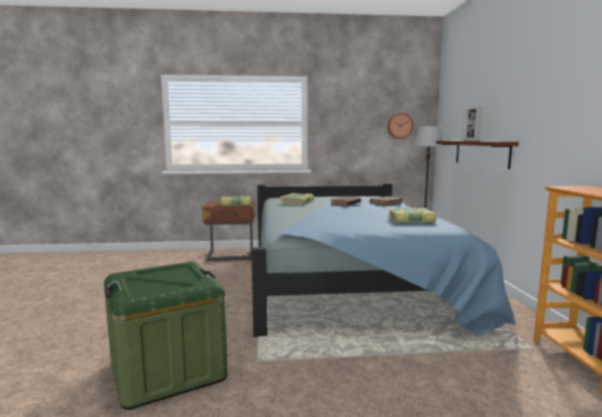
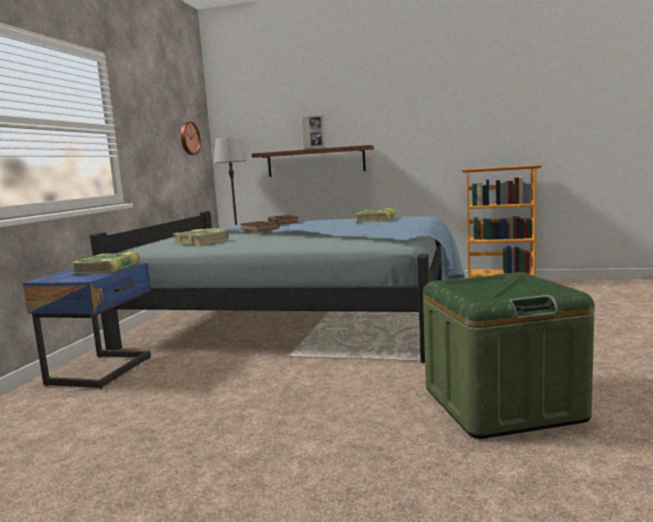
camera: 70 degrees left, 0 degrees up
brown nightstand [202,200,255,262] -> blue nightstand [23,263,151,389]

